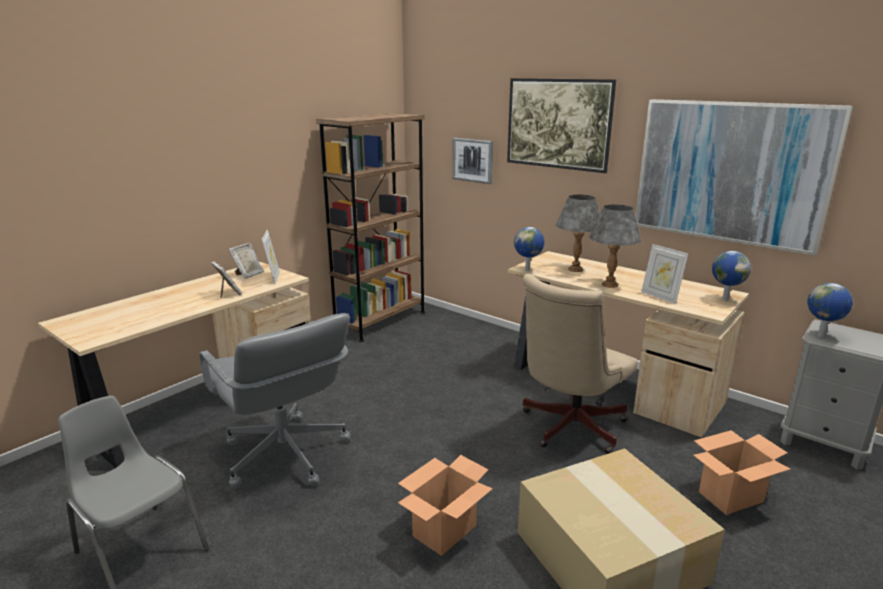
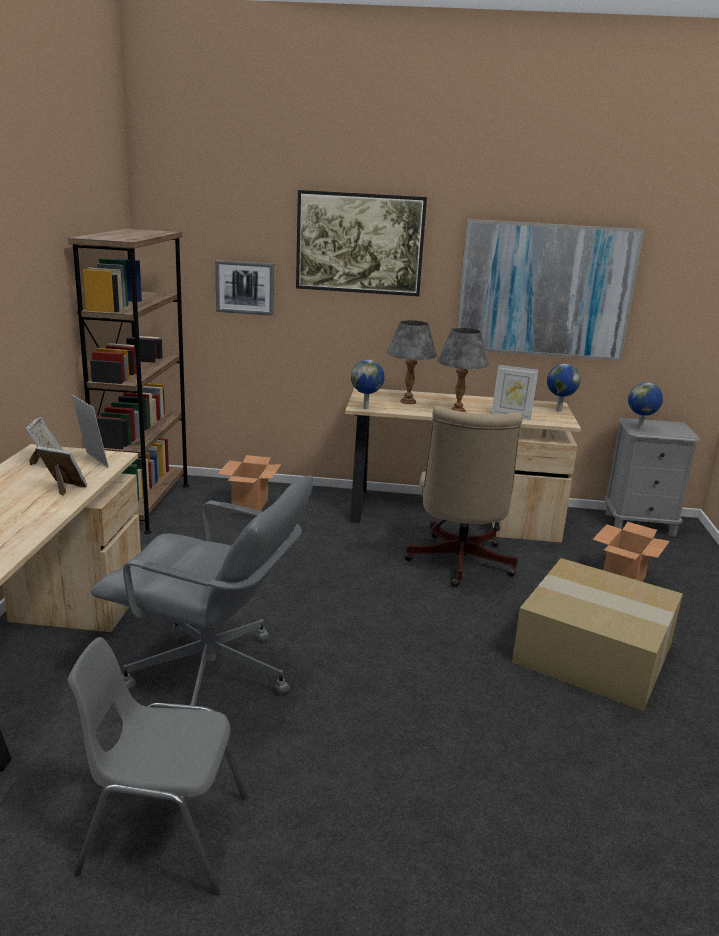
camera: 35 degrees left, 0 degrees up
cardboard box [398,455,493,556] -> cardboard box moved to [218,455,281,512]

